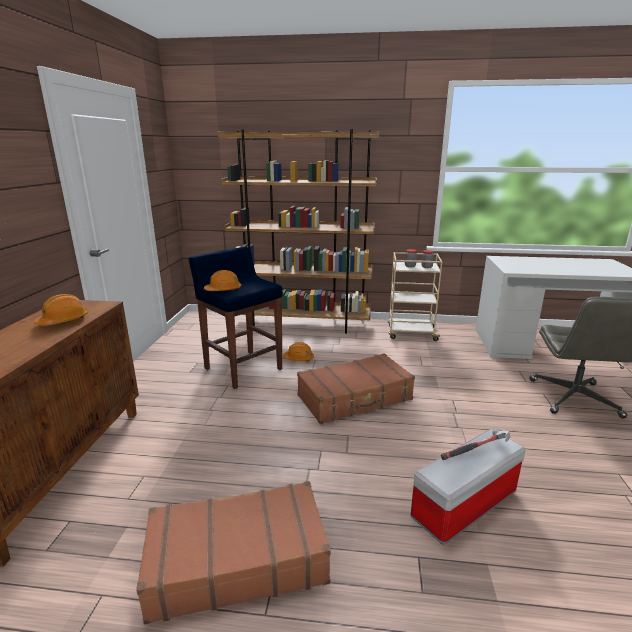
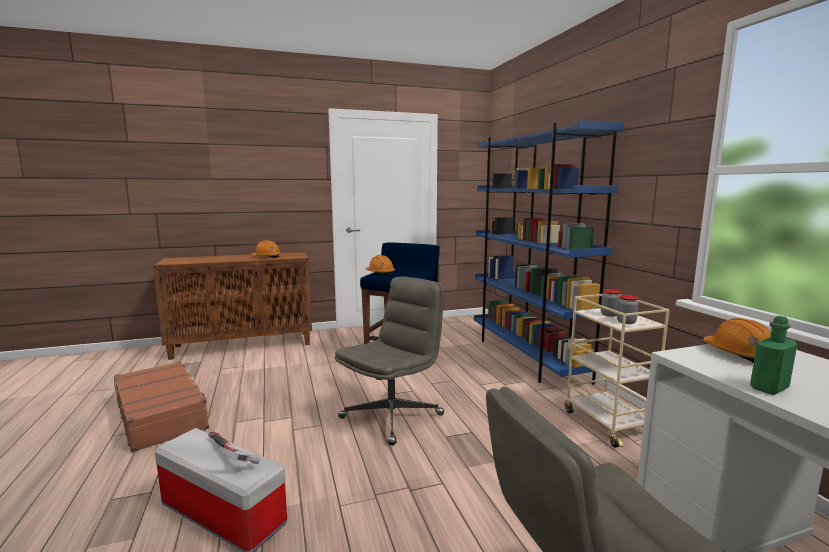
camera: 65 degrees right, 10 degrees down
brown bookcase [217,129,379,334] -> blue bookcase [474,120,624,385]
orange hard hat [283,342,314,362] -> orange hard hat moved to [703,318,771,363]
brown suitcase [297,353,415,424] -> grey office chair [334,276,444,445]
none -> green bottle [750,316,797,395]

